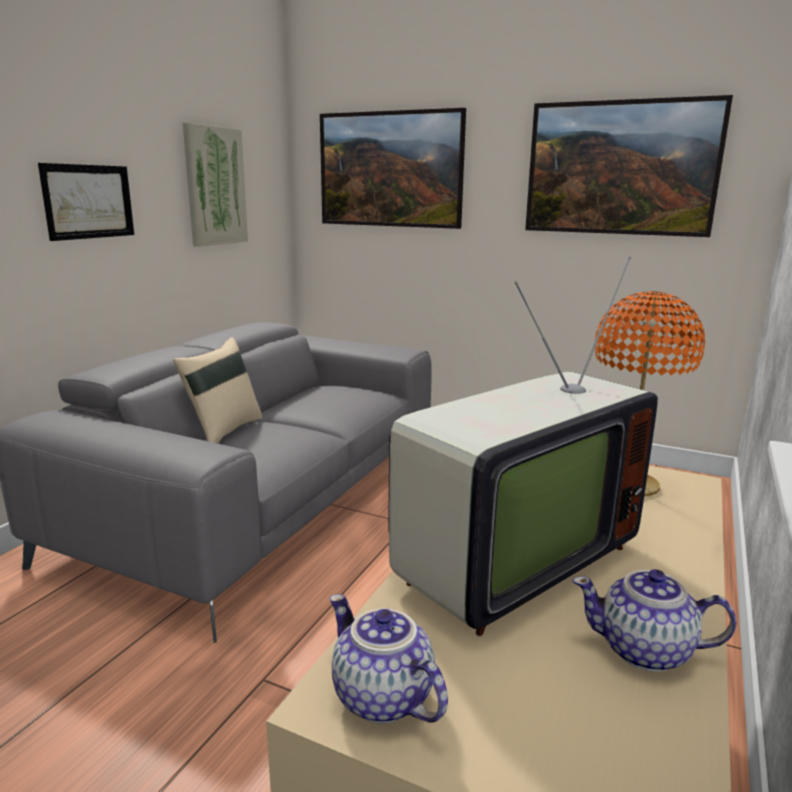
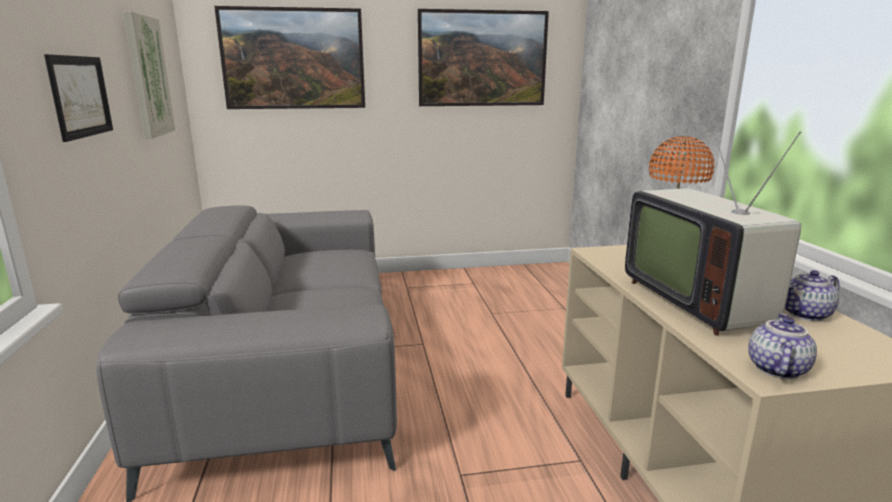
camera: 35 degrees left, 0 degrees up
beige pillow [173,337,262,443] -> none
teapot [330,594,448,724] -> teapot turned 105 degrees clockwise [748,313,817,379]
television [388,256,658,636] -> television turned 150 degrees clockwise [625,129,801,336]

